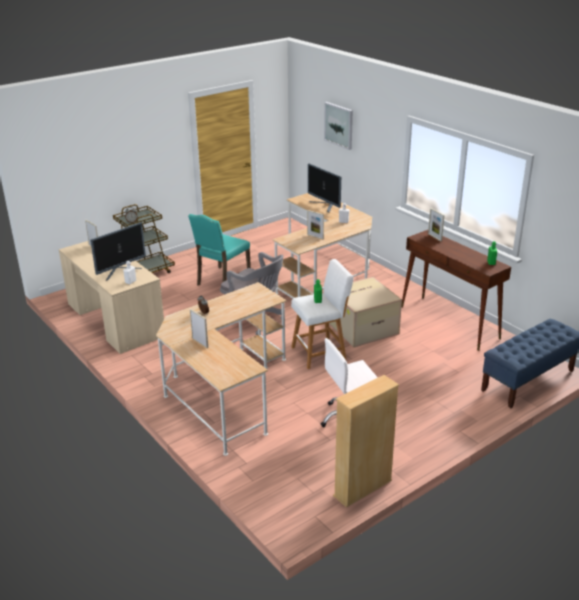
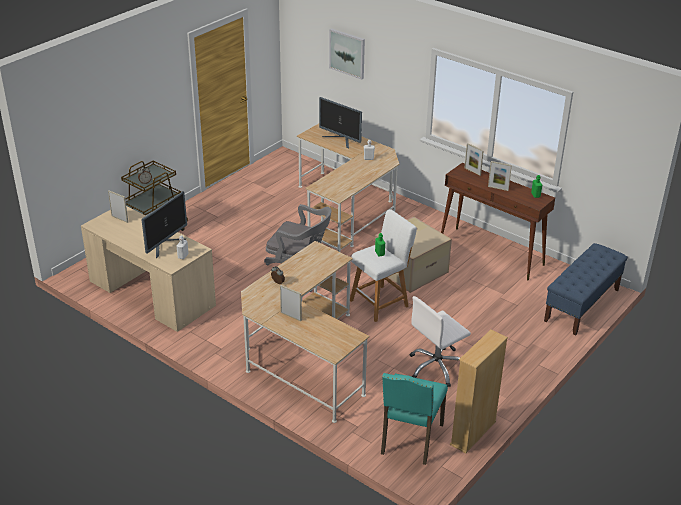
camera: 15 degrees left, 5 degrees up
turquoise chair [188,214,251,286] -> turquoise chair moved to [381,373,448,465]
picture frame [307,210,324,239] -> picture frame moved to [488,161,512,191]

